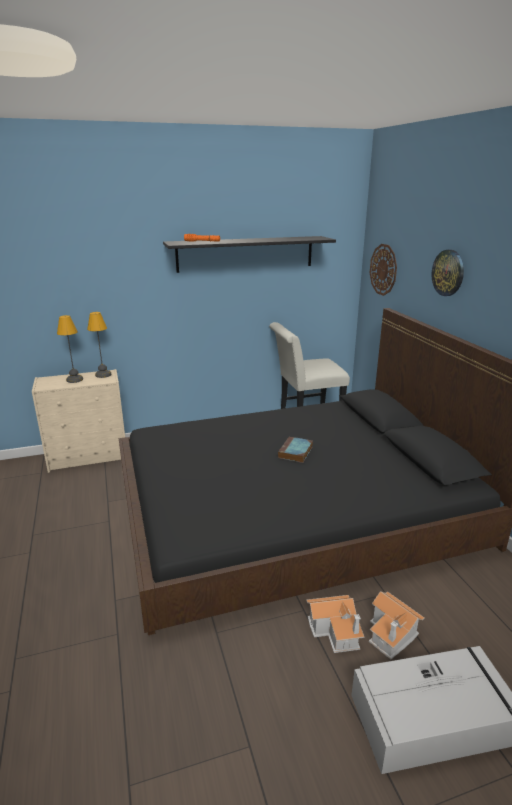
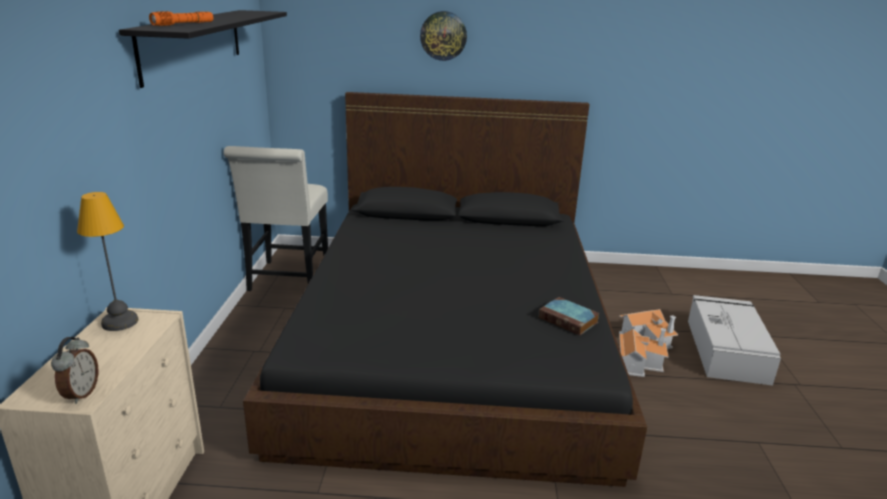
camera: 70 degrees left, 0 degrees up
table lamp [57,315,83,383] -> none
book [278,436,313,463] -> book moved to [538,297,600,336]
wall clock [370,244,397,296] -> none
none -> alarm clock [51,337,98,404]

